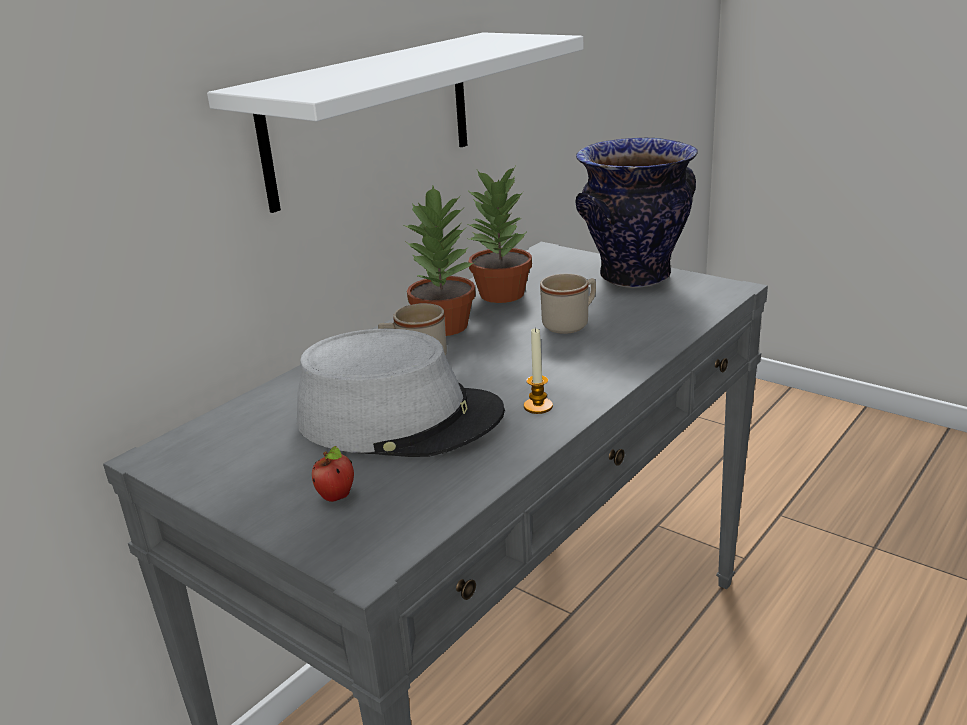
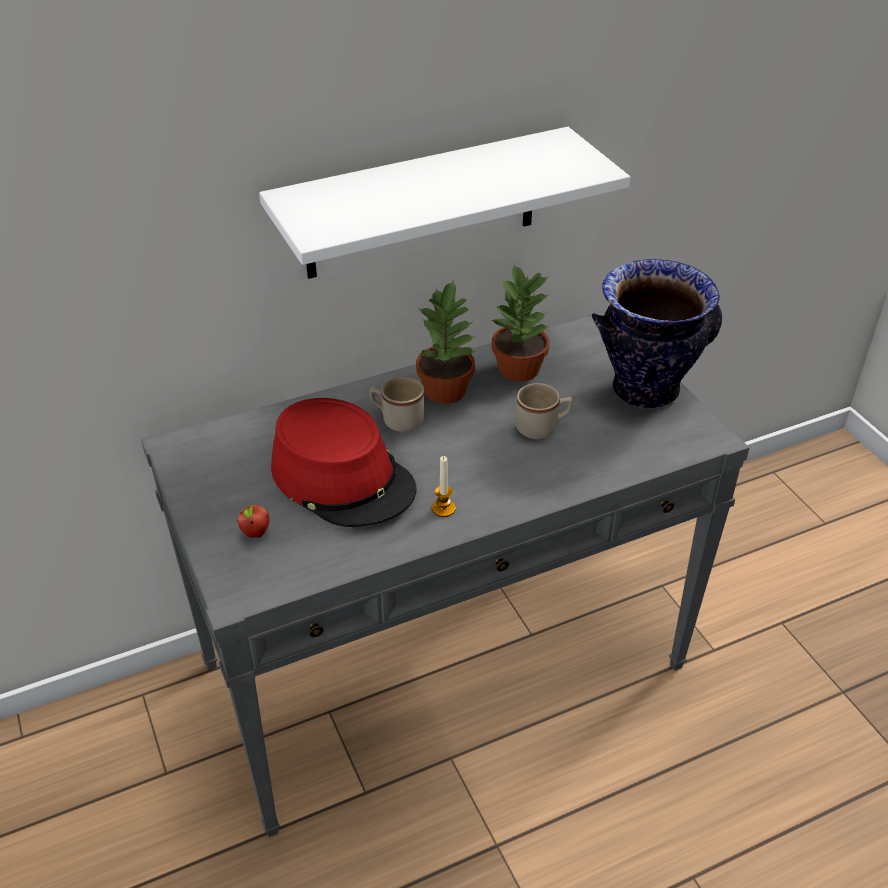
camera: 25 degrees right, 15 degrees up
grey hat [297,329,505,457] -> red hat [271,398,417,527]

